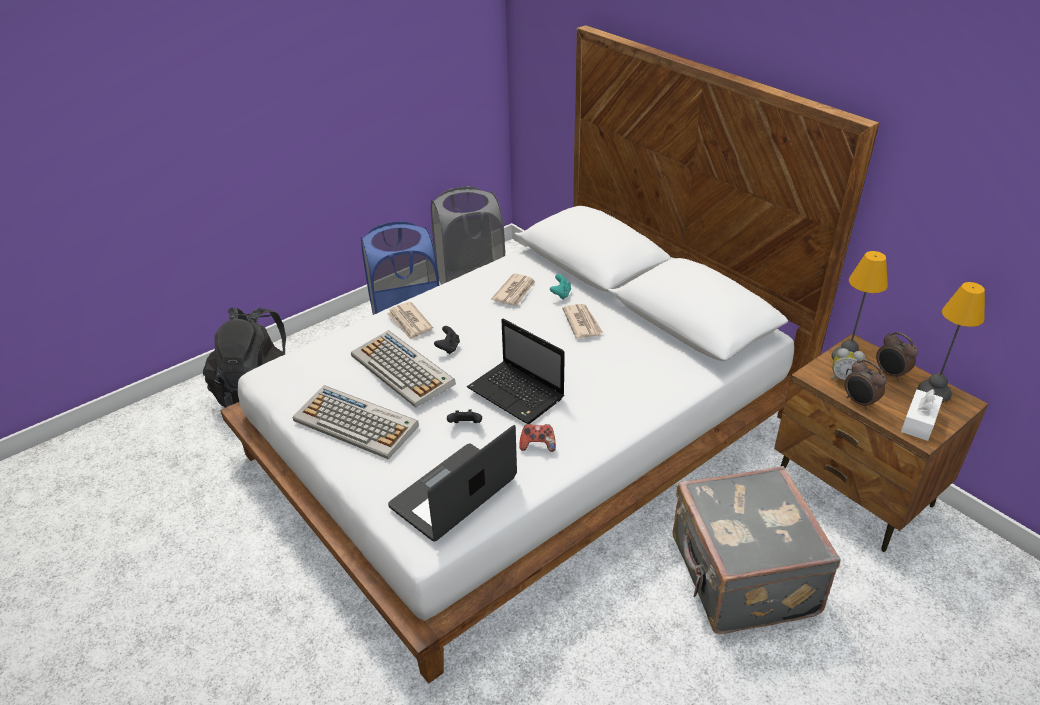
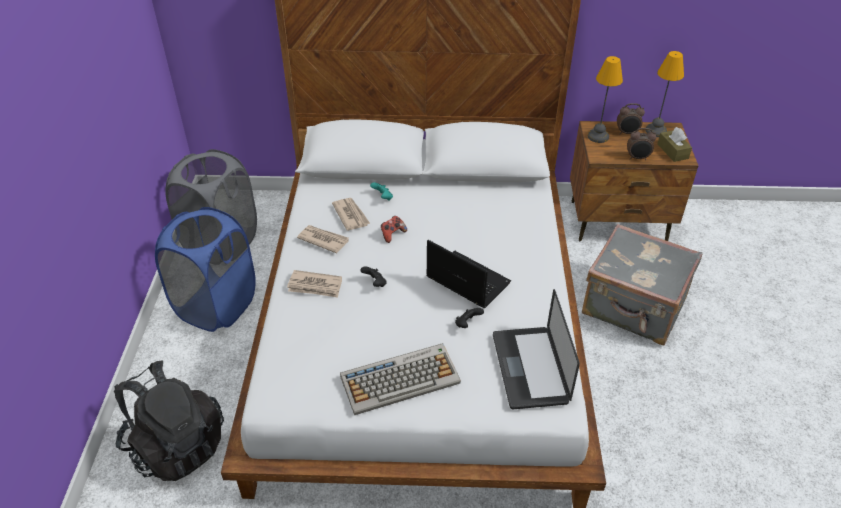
camera: 50 degrees left, 5 degrees up
keyboard [351,330,456,408] -> none
laptop [467,318,565,424] -> laptop turned 135 degrees counterclockwise [426,240,511,308]
game controller [519,424,556,452] -> game controller moved to [381,216,407,243]
newspaper [562,304,603,338] -> newspaper moved to [297,225,349,253]
alarm clock [831,348,865,380] -> none
white tissue box [901,389,943,441] -> brown tissue box [658,127,692,162]

